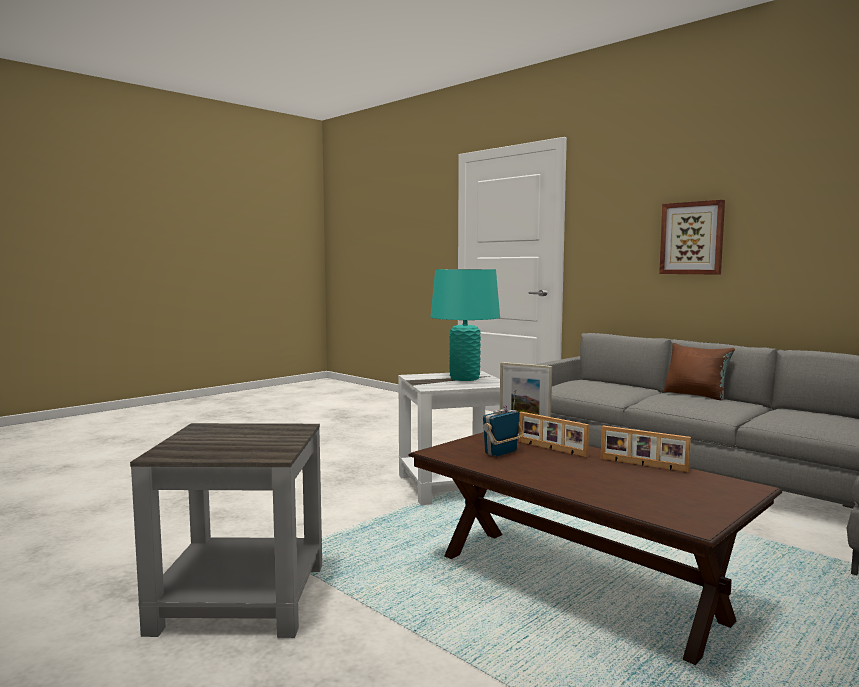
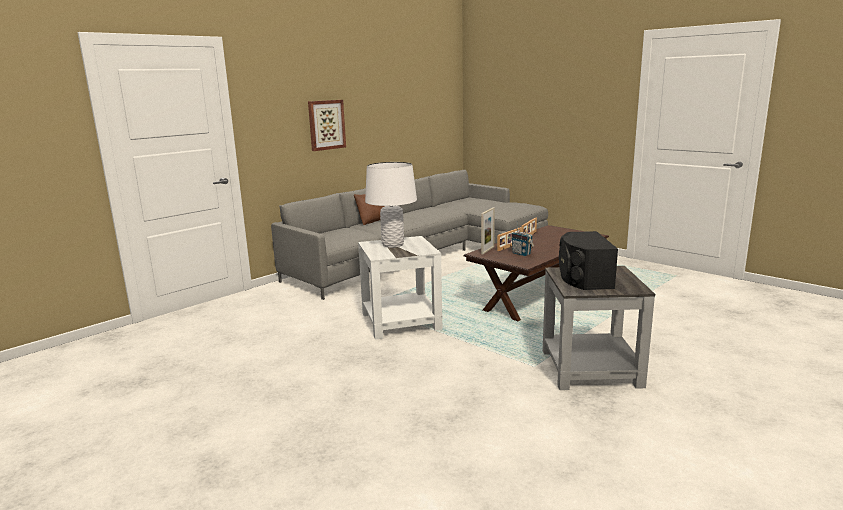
camera: 90 degrees left, 10 degrees up
turquoise table lamp [430,269,500,381] -> white table lamp [365,162,417,248]
none -> black speaker [559,231,618,290]

